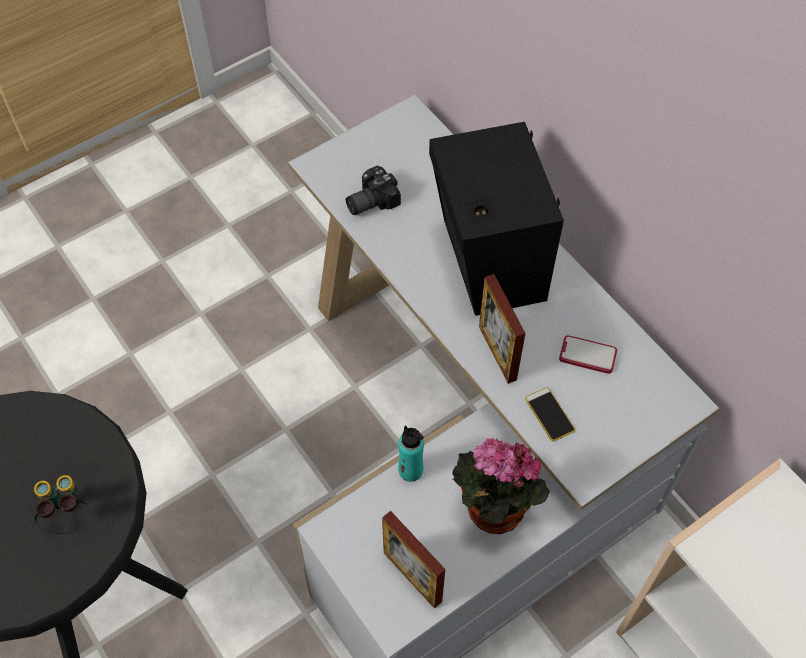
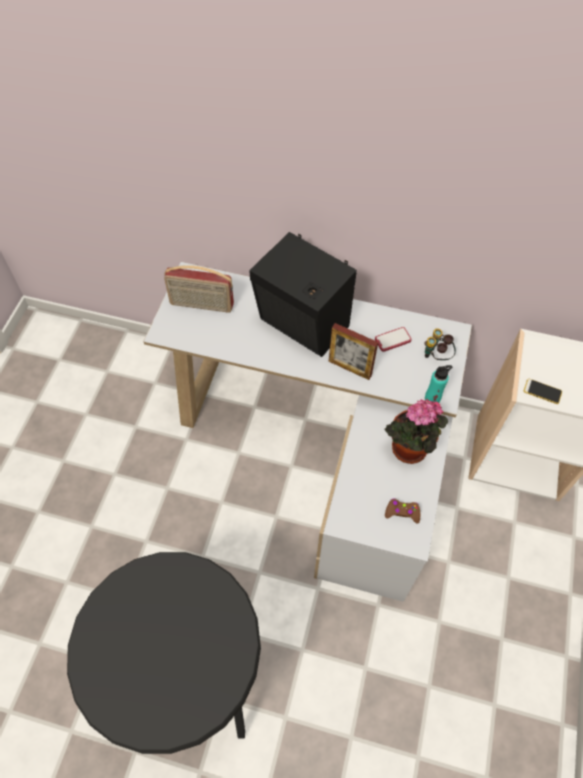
camera: 40 degrees left, 0 degrees up
binoculars [34,475,89,534] -> binoculars moved to [424,328,456,360]
camera [346,166,401,215] -> none
picture frame [382,511,445,609] -> brown game controller [385,499,420,523]
turquoise bottle [398,425,424,482] -> turquoise bottle moved to [425,365,453,403]
phone [525,387,575,441] -> phone moved to [524,379,562,404]
none -> radio [164,265,234,313]

